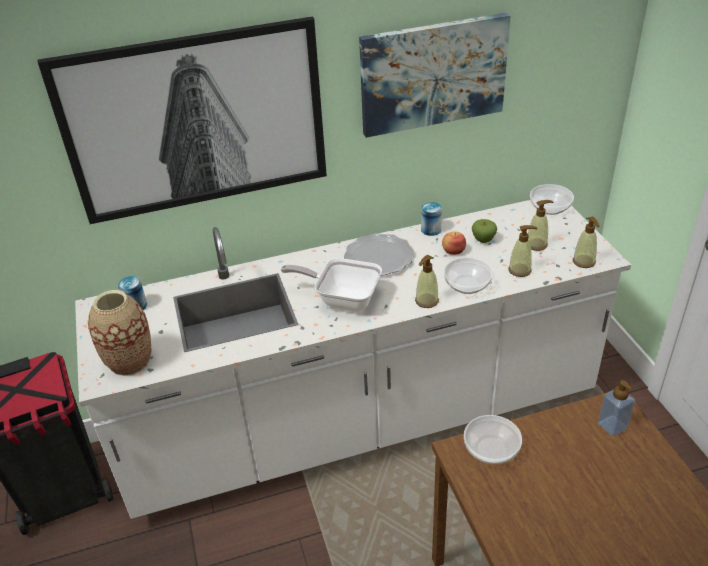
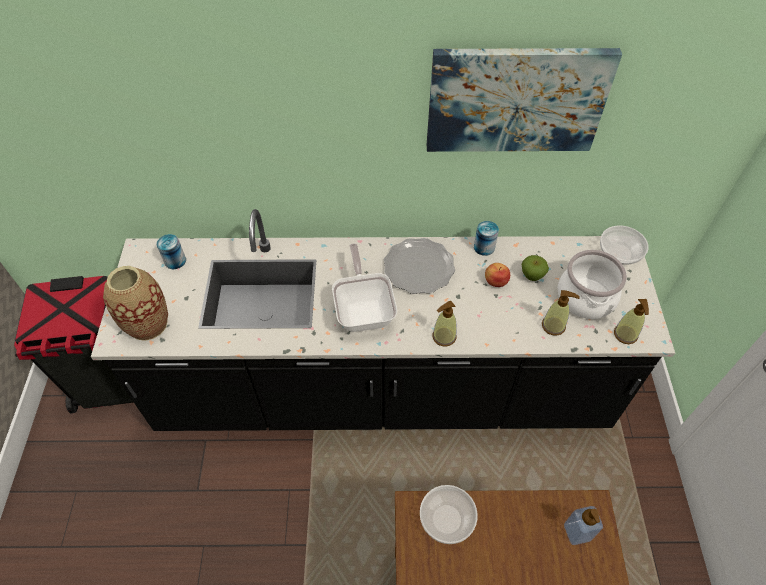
camera: 15 degrees right, 15 degrees up
picture [38,16,327,224] -> none
white counter [75,200,631,519] -> black counter [91,209,675,431]
frying pan [281,258,382,312] -> frying pan turned 45 degrees clockwise [332,243,397,332]
bowl [444,257,493,294] -> none
soap dispenser [528,200,553,251] -> cooking pot [558,250,627,319]

